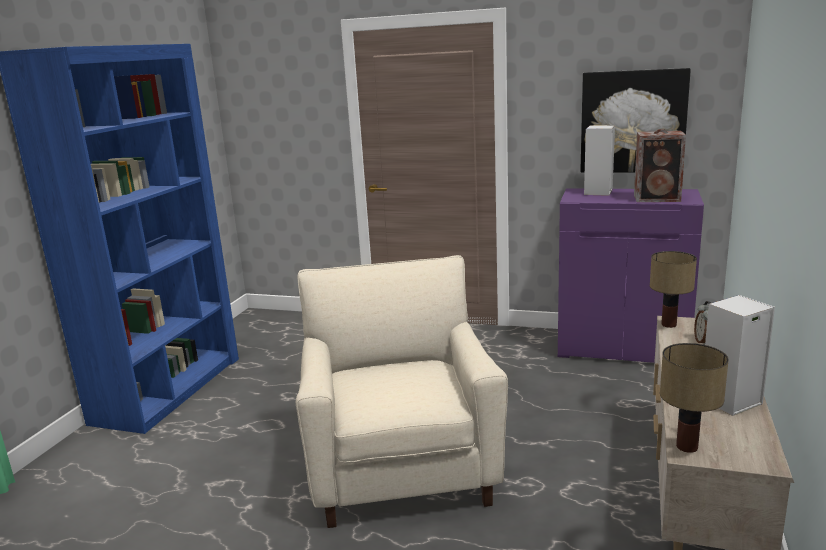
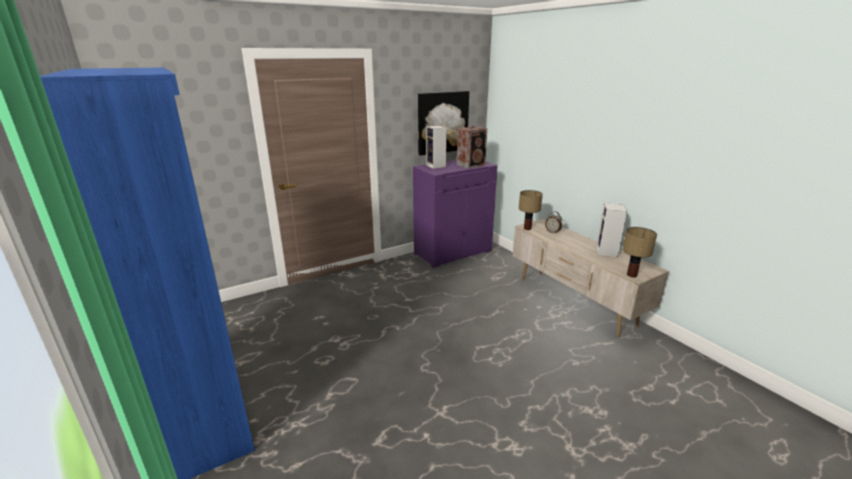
camera: 50 degrees left, 5 degrees up
beige armchair [295,255,508,528] -> none

